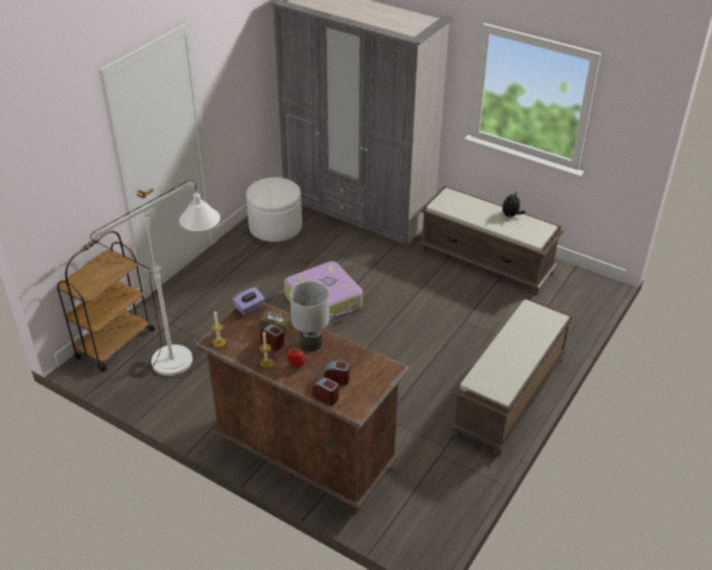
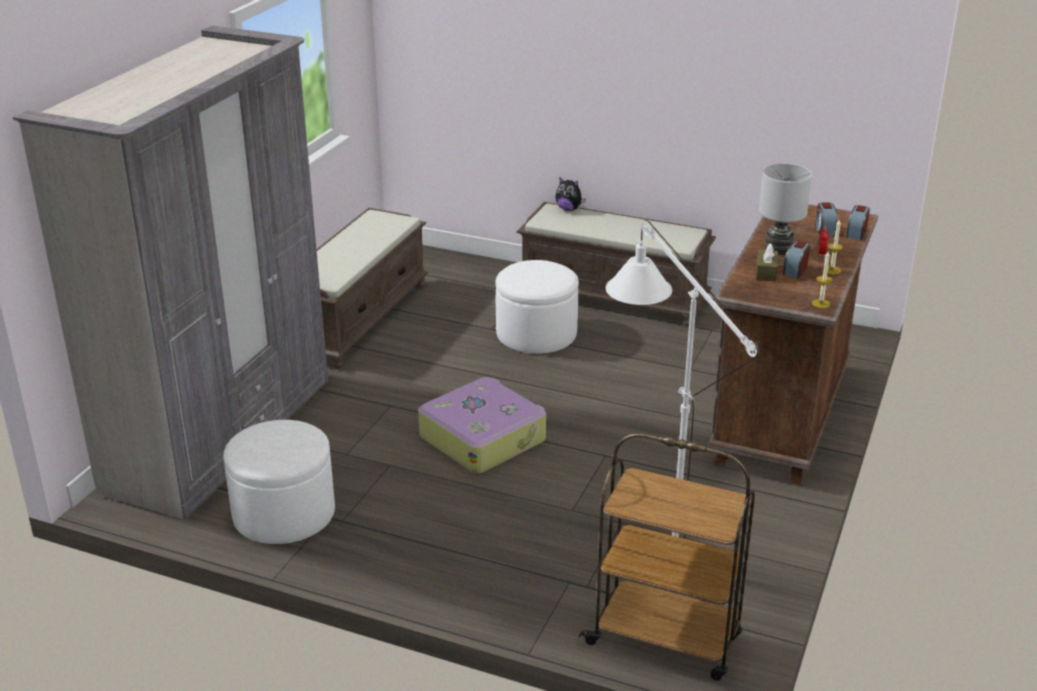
camera: 100 degrees left, 10 degrees down
purple tissue box [232,287,265,316] -> none
plush toy [502,192,525,218] -> plush toy moved to [555,177,586,211]
none -> white ottoman [495,260,579,354]

